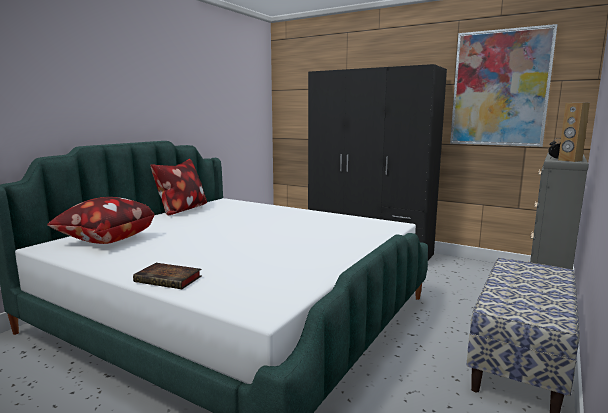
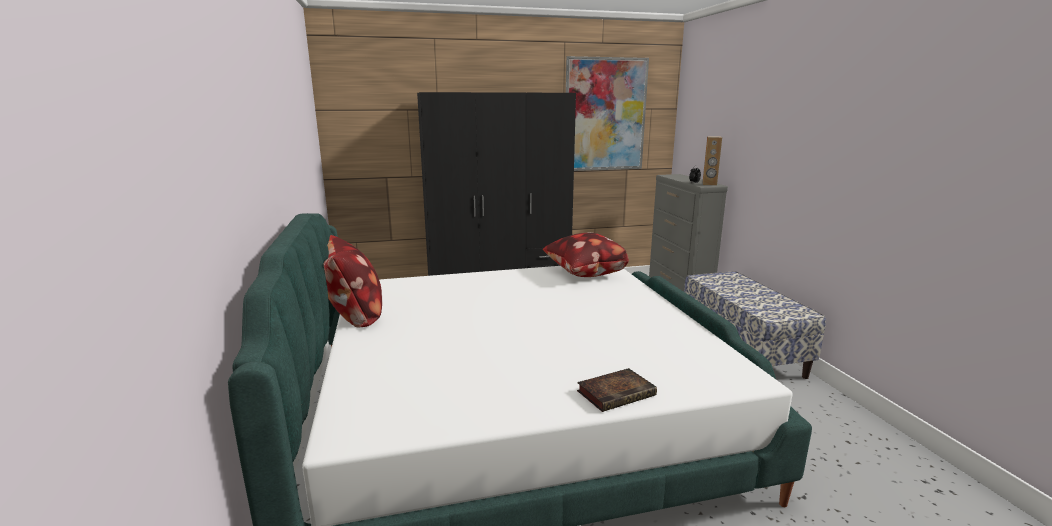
camera: 45 degrees left, 5 degrees up
pillow [47,197,155,244] -> pillow moved to [543,233,629,277]

